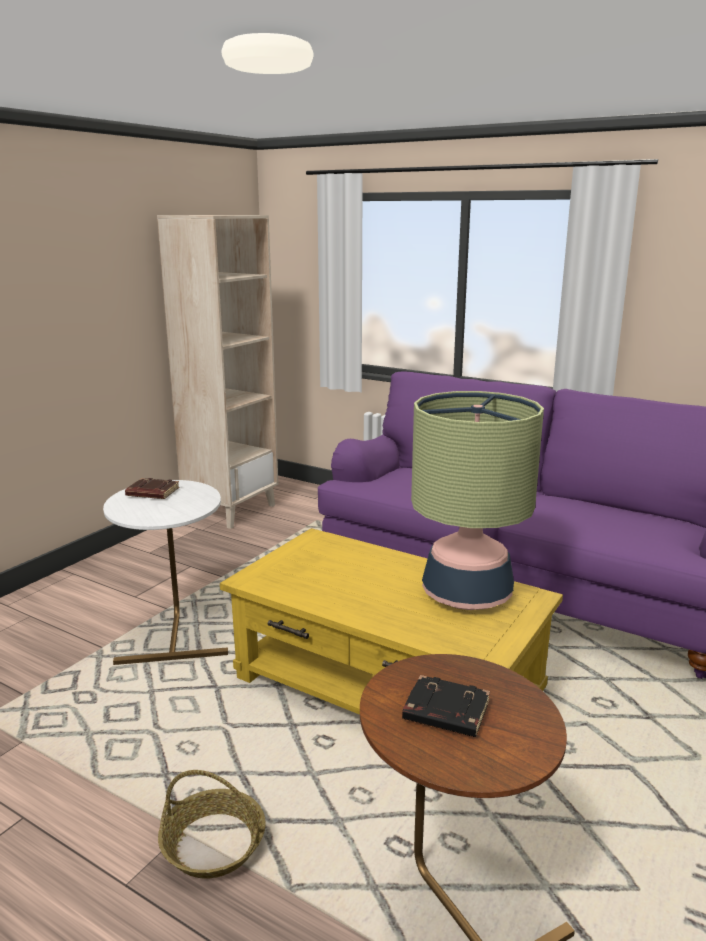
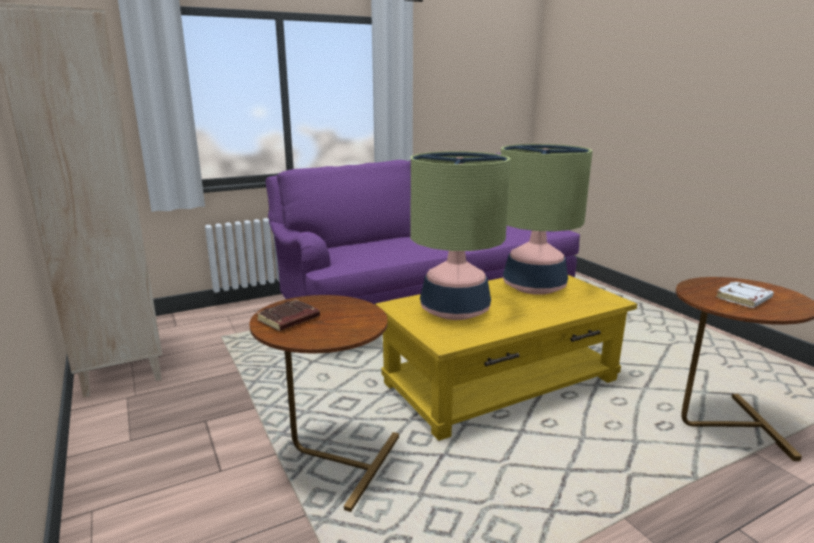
camera: 60 degrees left, 0 degrees up
white side table [103,480,228,665] -> brown side table [249,295,399,512]
basket [158,770,266,879] -> none
black book [402,675,490,737] -> white book [715,281,774,308]
none -> table lamp [411,151,511,320]

